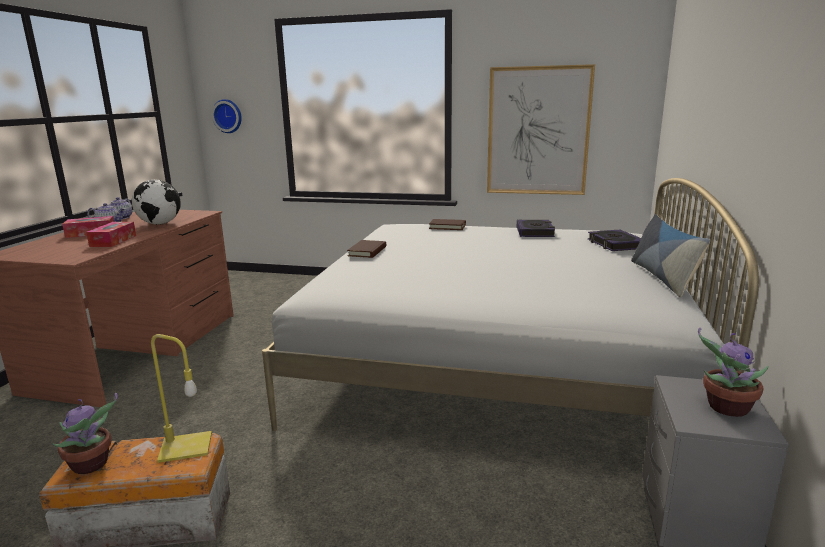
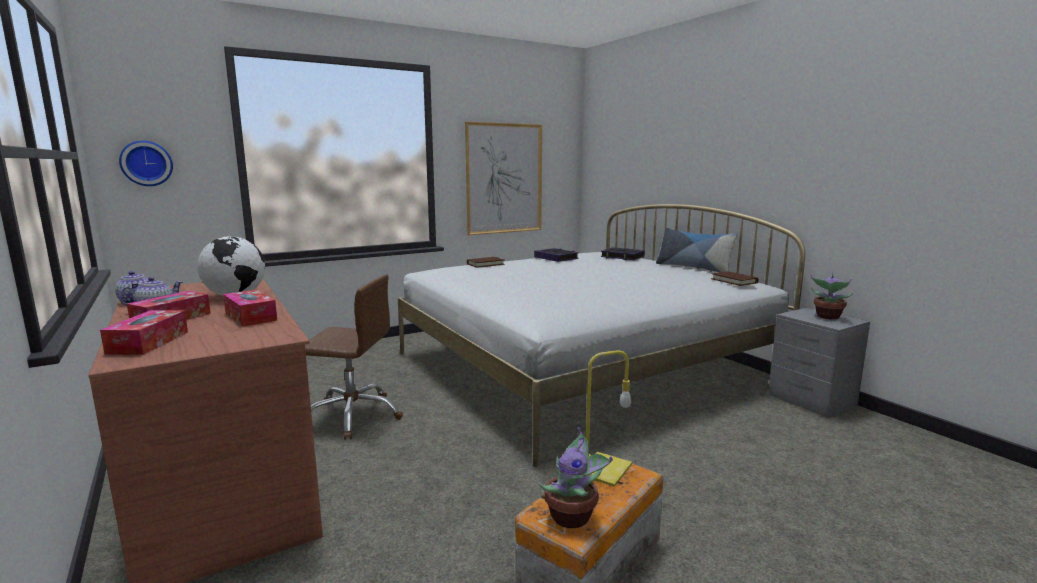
camera: 45 degrees left, 5 degrees down
brown book [347,240,386,258] -> brown book moved to [711,271,759,286]
none -> tissue box [100,310,188,355]
none -> brown office chair [305,275,403,440]

